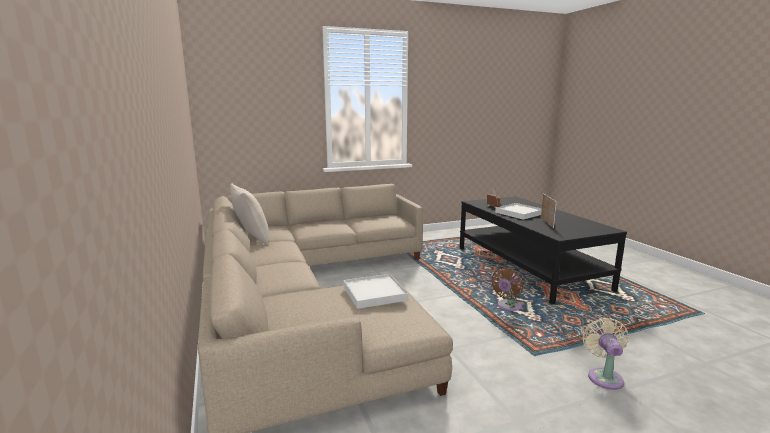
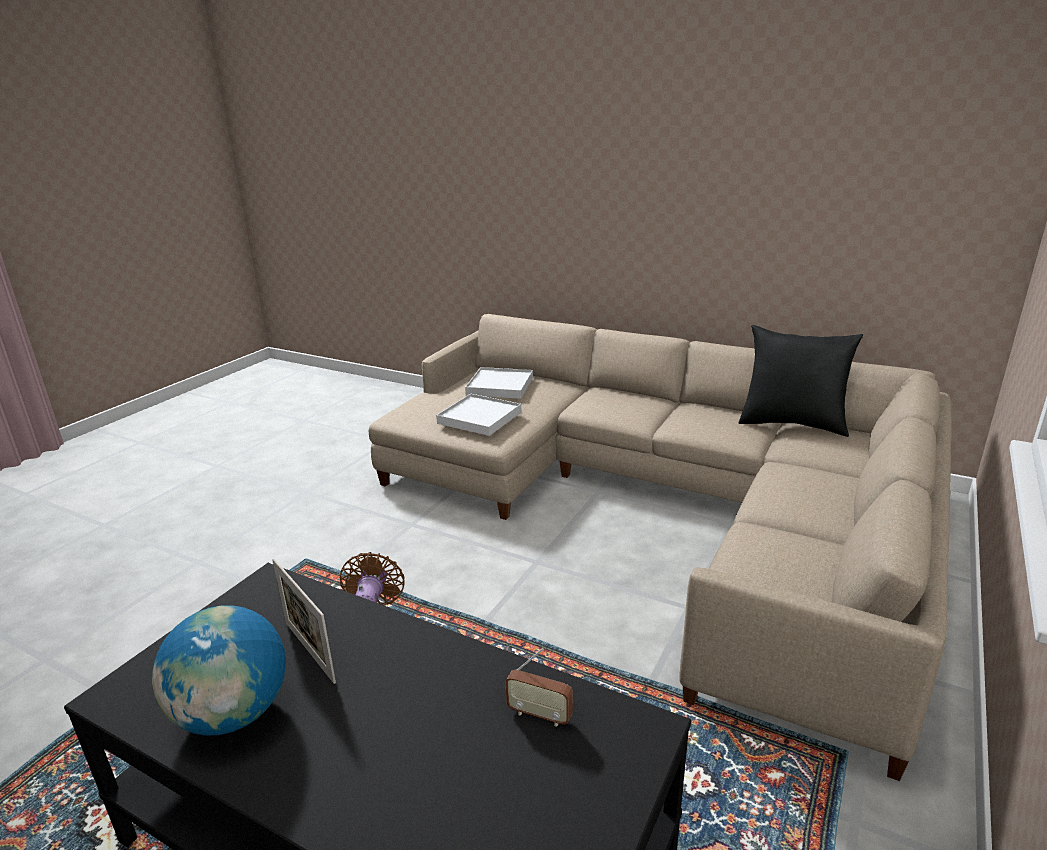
camera: 140 degrees right, 10 degrees up
beige pillow [230,183,269,245] -> black pillow [739,325,863,437]
white tray [495,203,542,220] -> white tray moved to [465,367,533,399]
beige fan [582,318,629,390] -> none
none -> globe [152,606,286,736]

